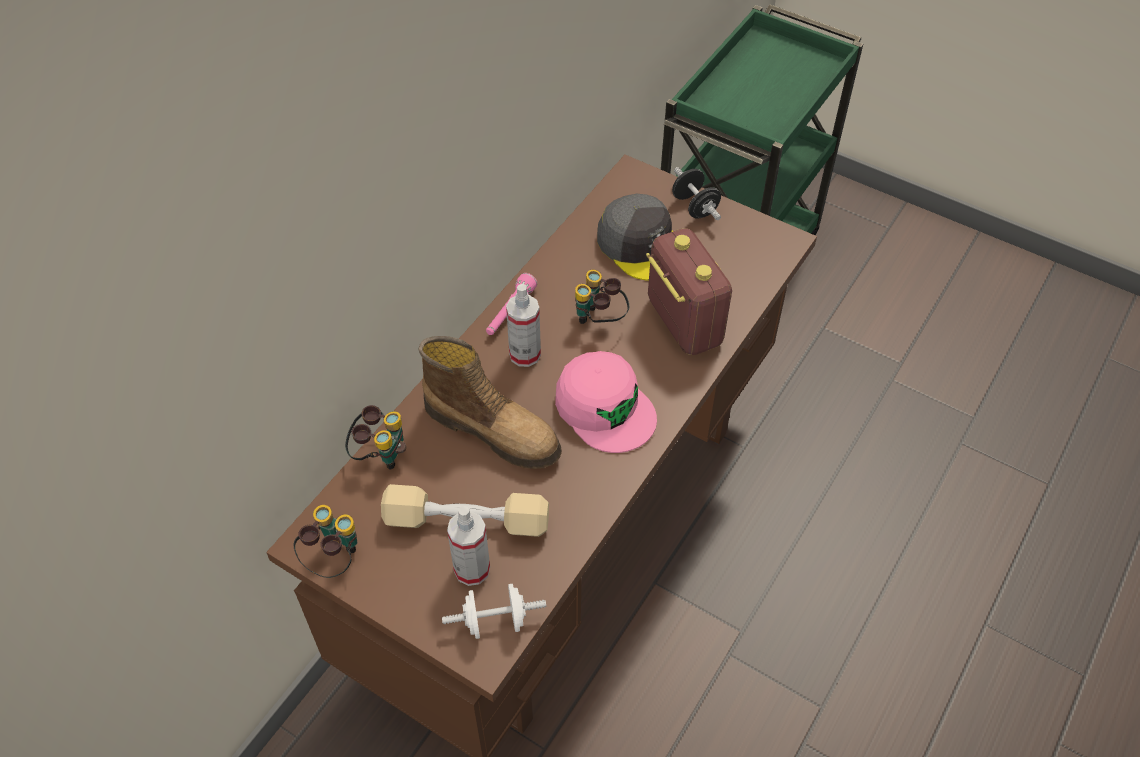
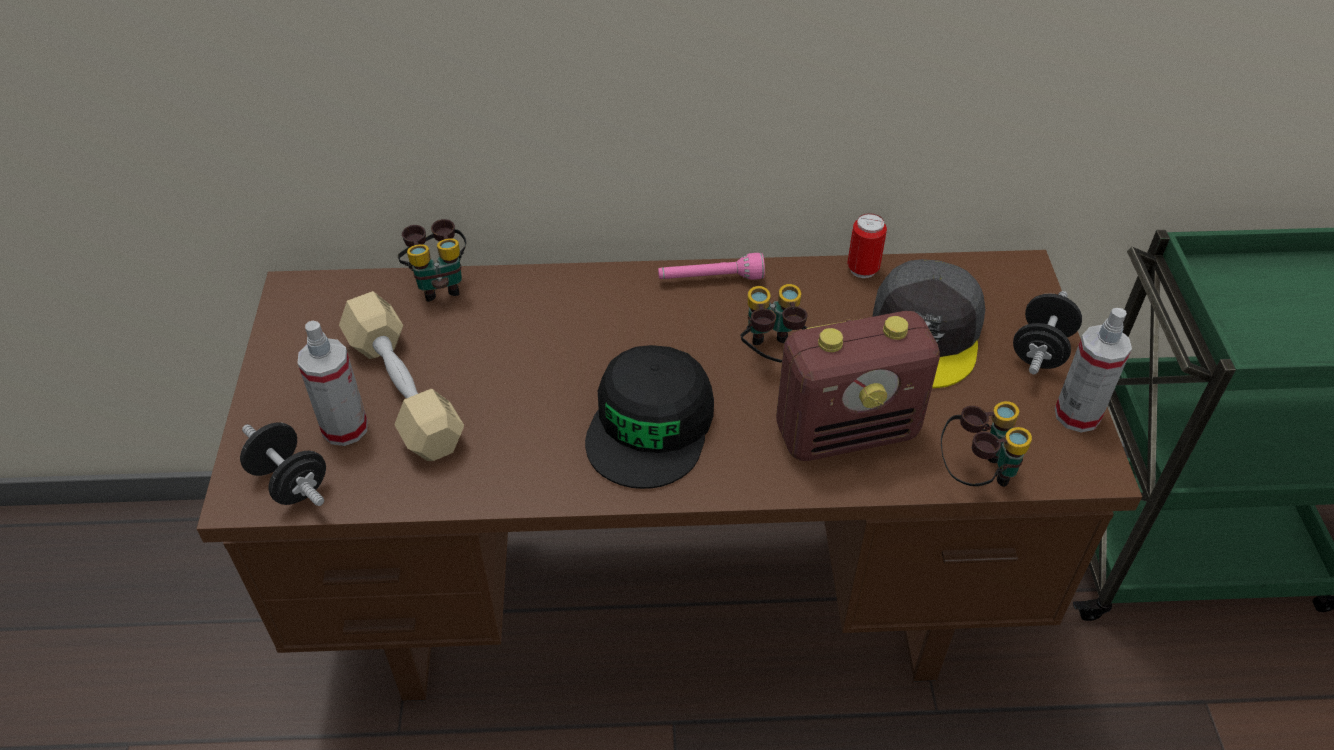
camera: 55 degrees right, 5 degrees down
binoculars [294,505,357,578] -> binoculars moved to [941,401,1032,487]
boot [419,336,562,469] -> none
white dumbbell [442,584,546,639] -> black dumbbell [240,422,326,506]
spray bottle [506,284,541,367] -> spray bottle moved to [1055,308,1132,432]
pink cap [555,351,657,453] -> black cap [585,345,714,489]
radio [646,228,732,355] -> radio turned 45 degrees clockwise [776,311,940,461]
none -> can [847,213,887,278]

